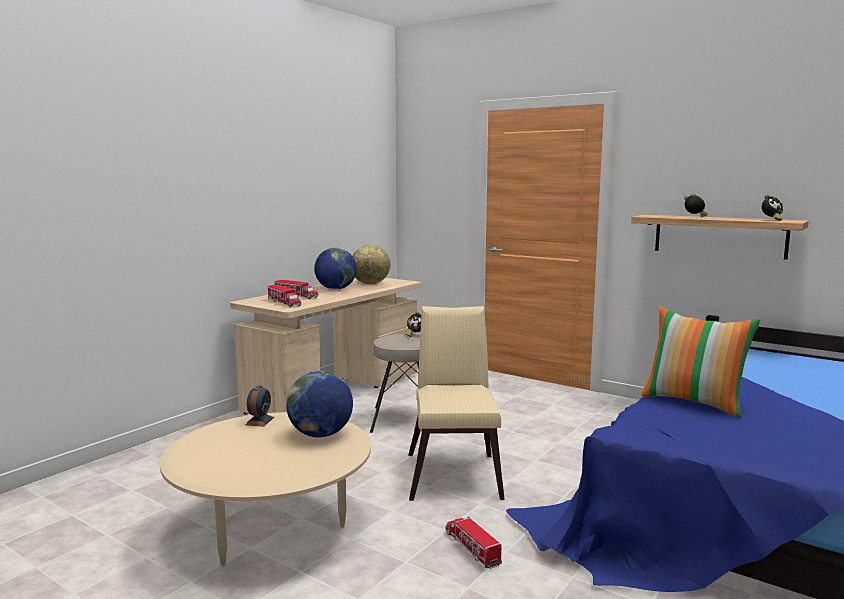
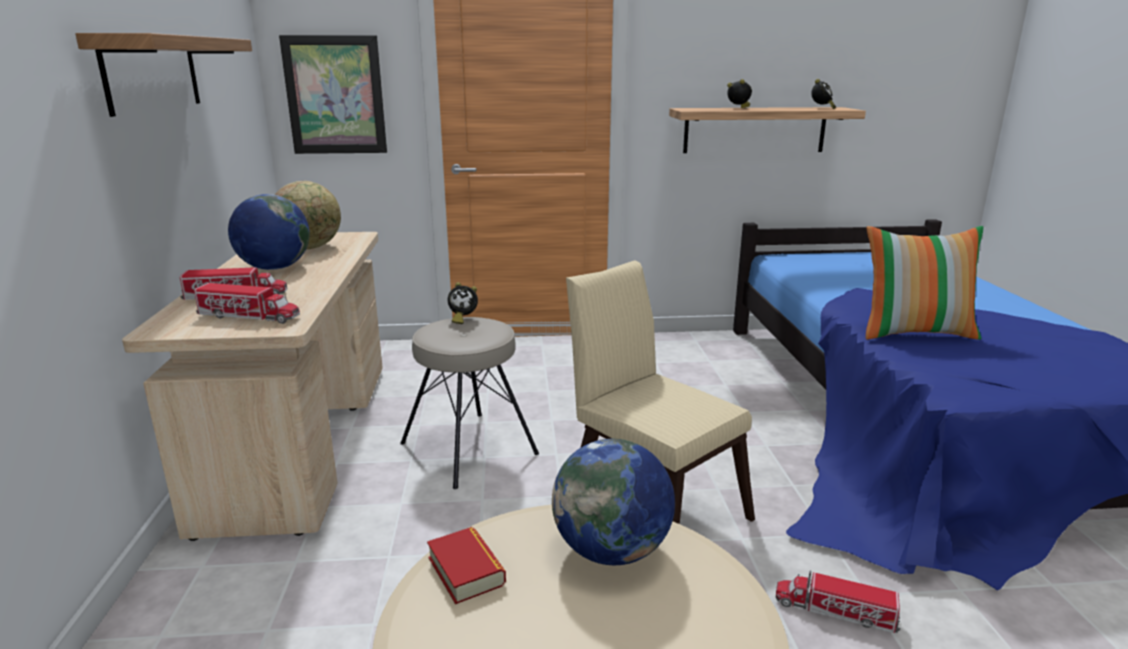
camera: 40 degrees left, 10 degrees up
alarm clock [245,386,274,427] -> book [427,527,506,604]
none -> shelf [75,33,252,117]
none -> picture [279,35,387,154]

